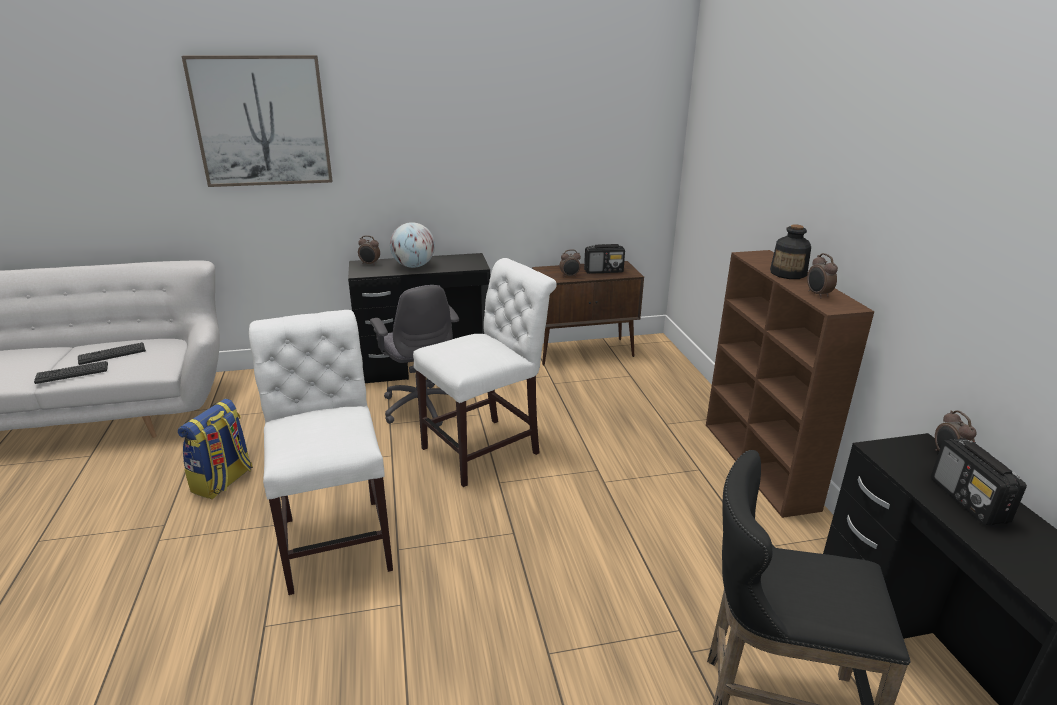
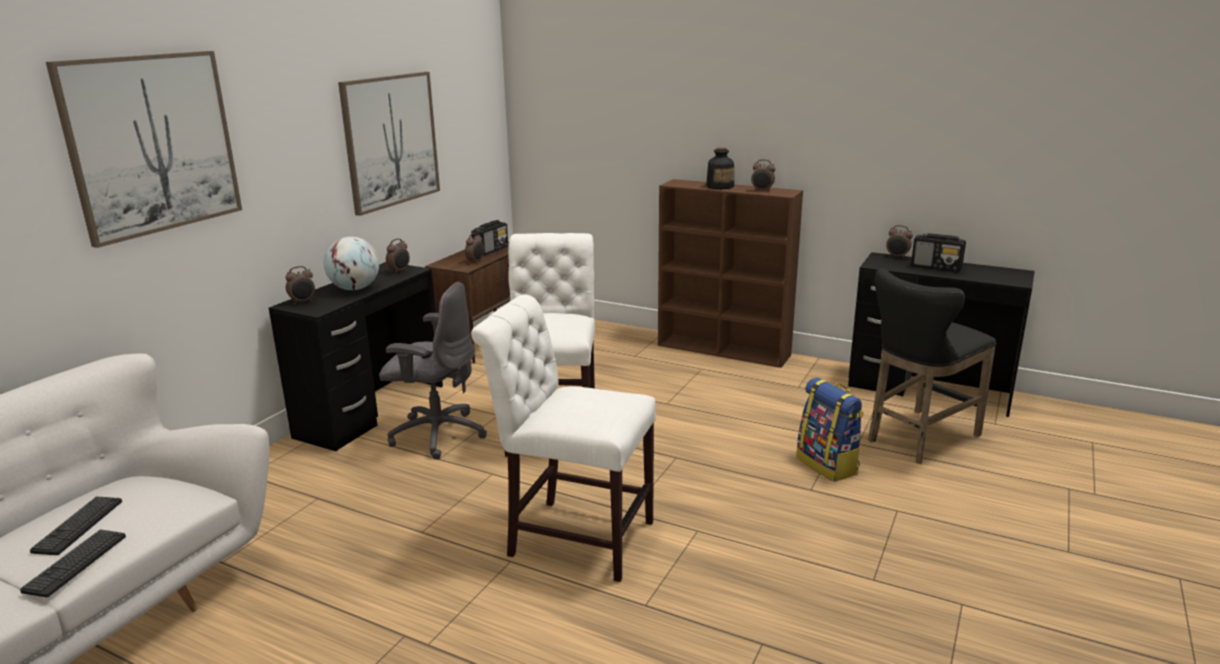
camera: 50 degrees left, 5 degrees down
backpack [178,399,253,499] -> backpack moved to [796,377,864,482]
none -> picture [338,72,440,216]
none -> alarm clock [386,238,410,274]

